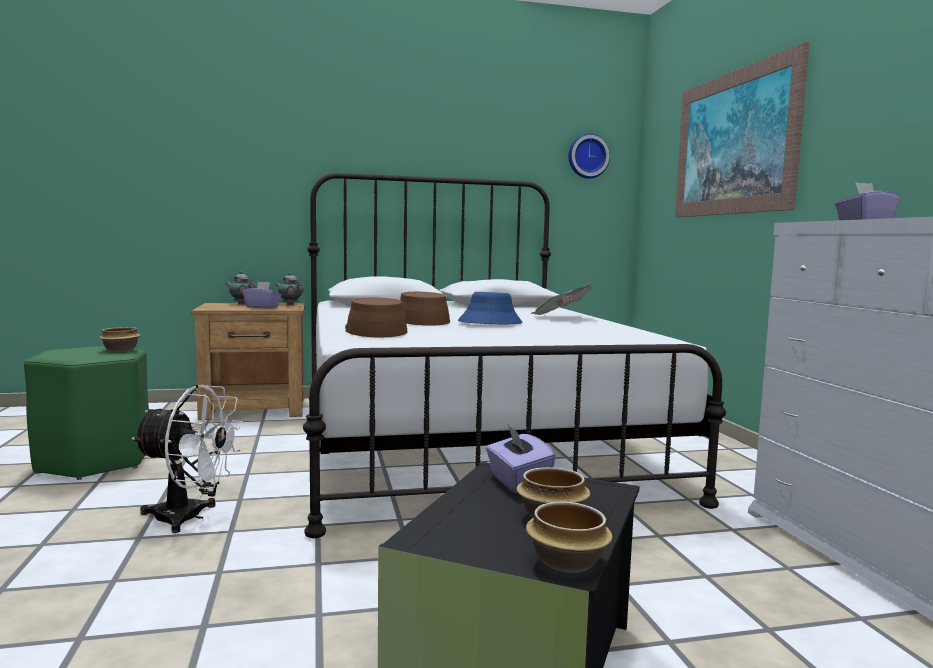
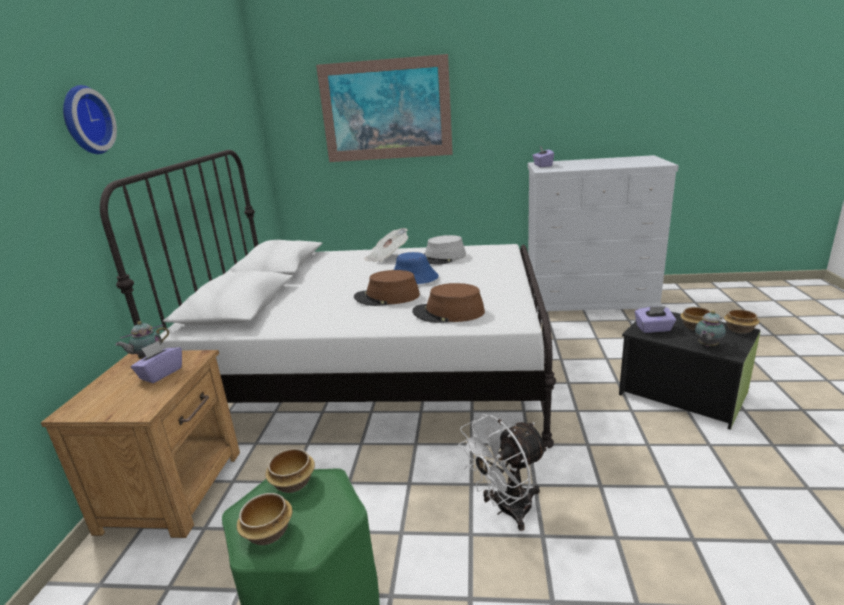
camera: 70 degrees left, 15 degrees up
white fan [131,385,243,533] -> white fan turned 150 degrees counterclockwise [458,414,548,531]
teapot [226,271,256,304] -> teapot moved to [695,311,726,347]
wall clock [568,133,610,179] -> wall clock moved to [63,85,117,154]
none -> bowl [237,493,292,545]
none -> grey hat [424,235,466,265]

